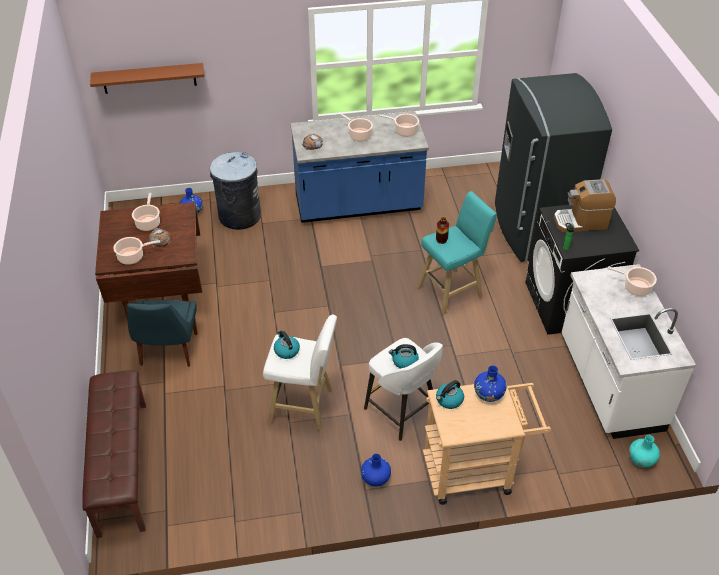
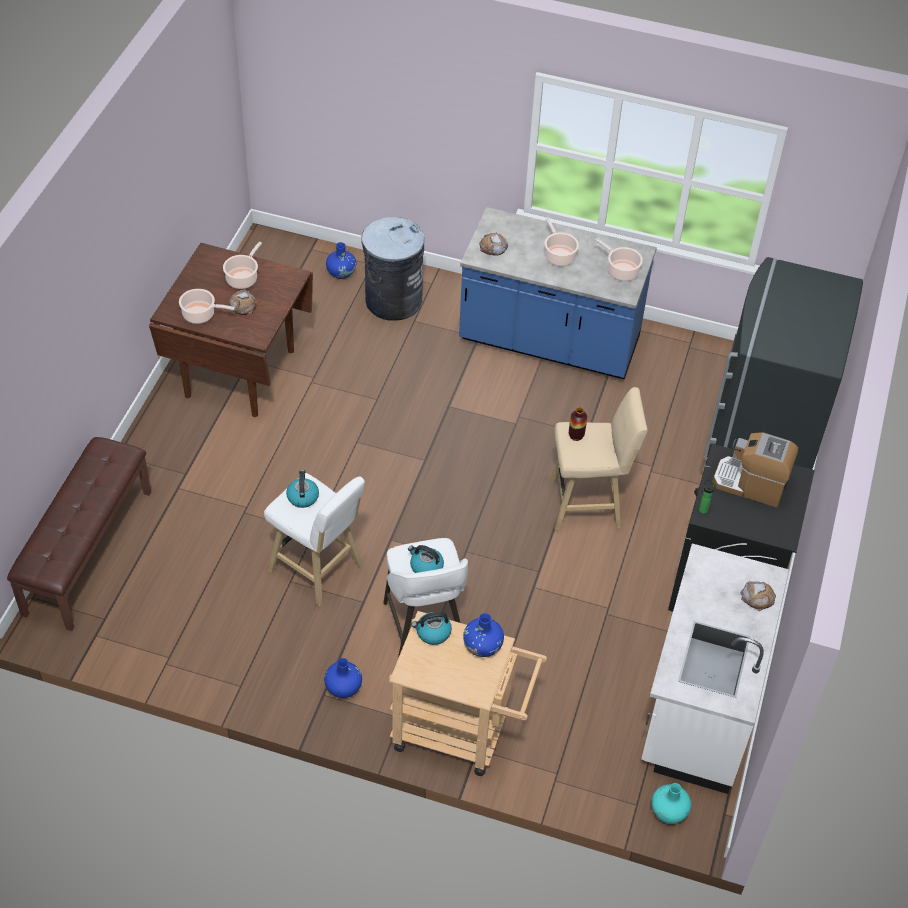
camera: 25 degrees right, 5 degrees up
brown shelf [90,63,204,94] -> none
blue chair [127,300,197,367] -> none
turquoise stool [417,191,497,315] -> beige stool [548,387,648,531]
cooking pot [608,266,657,296] -> bread [741,581,776,611]

